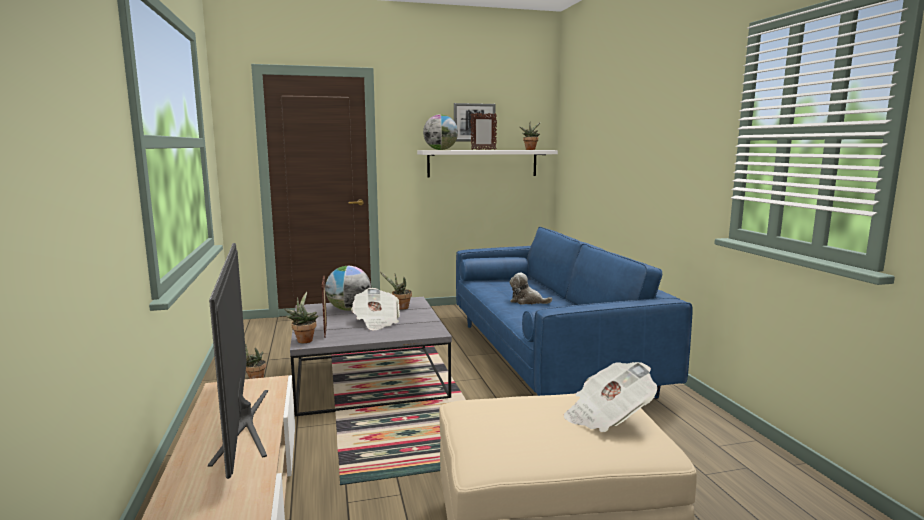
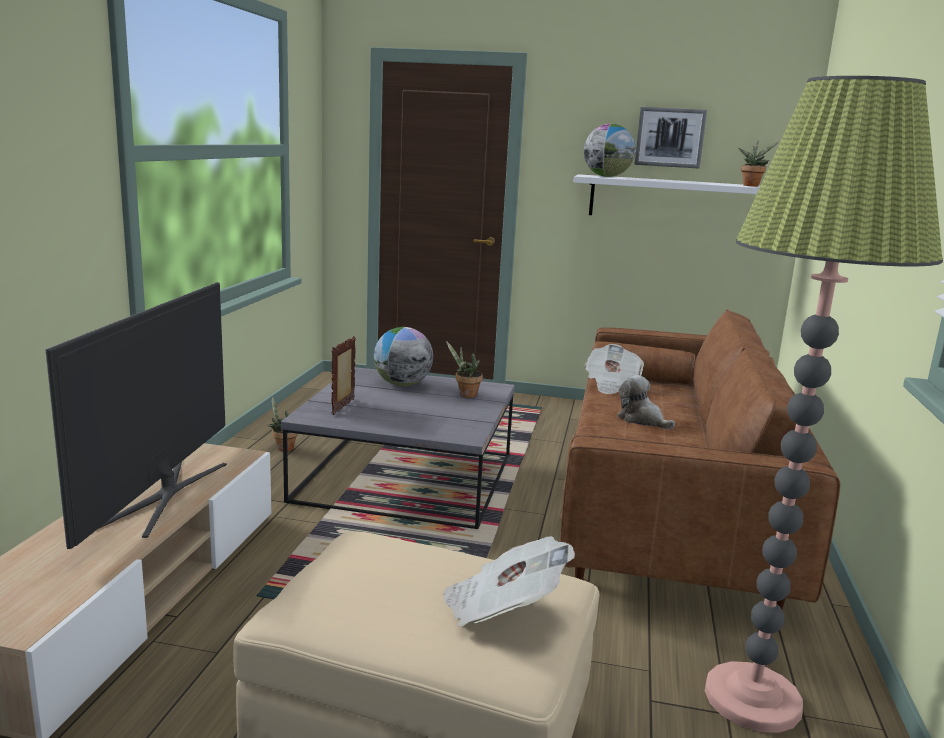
camera: 25 degrees right, 5 degrees up
potted plant [284,292,318,343] -> none
newspaper [351,288,400,331] -> newspaper moved to [585,344,644,394]
blue sofa [456,227,693,399] -> brown sofa [560,309,840,609]
picture frame [470,113,497,150] -> none
none -> floor lamp [705,76,943,733]

